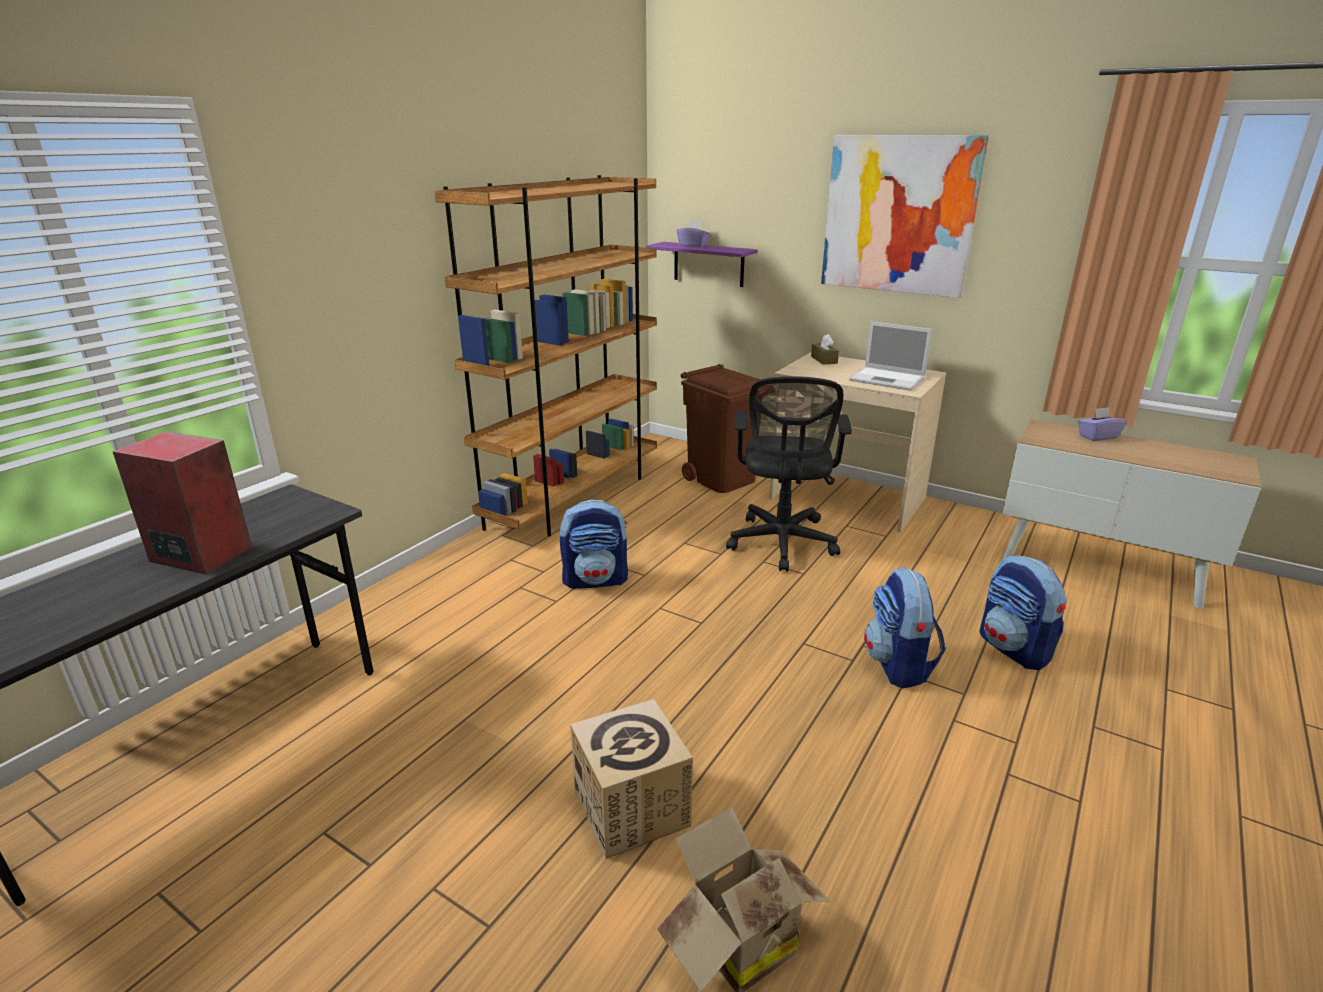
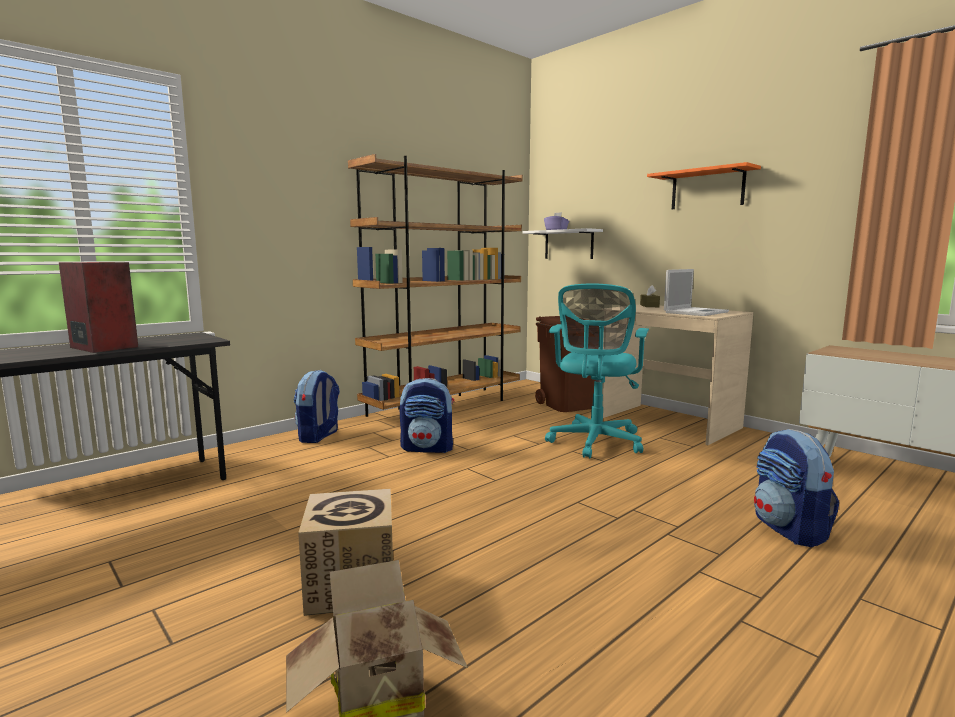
camera: 15 degrees right, 15 degrees down
purple shelf [646,242,758,287] -> white shelf [522,228,603,259]
black office chair [726,376,852,572] -> turquoise office chair [545,283,649,458]
picture [821,135,989,298] -> orange shelf [647,162,761,209]
laptop [849,322,932,391] -> laptop turned 90 degrees counterclockwise [664,269,729,316]
backpack [864,567,946,688] -> backpack moved to [293,370,340,443]
purple tissue box [1078,407,1127,441] -> none

